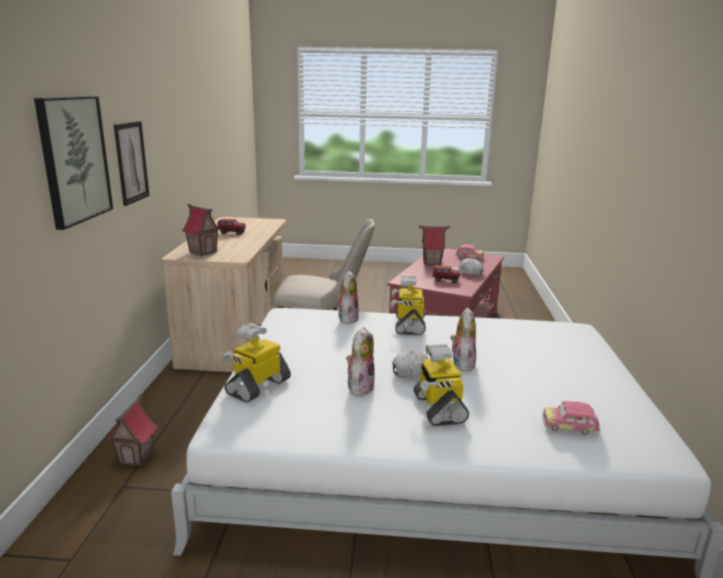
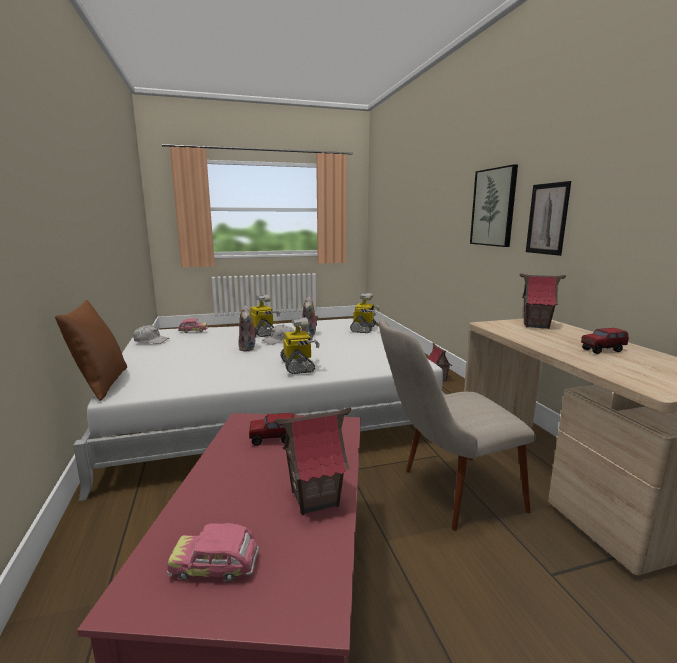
camera: 160 degrees right, 5 degrees down
plush toy [336,271,359,324] -> none
white cap [451,258,483,276] -> white cap moved to [133,325,169,344]
none -> brown pillow [55,300,127,401]

